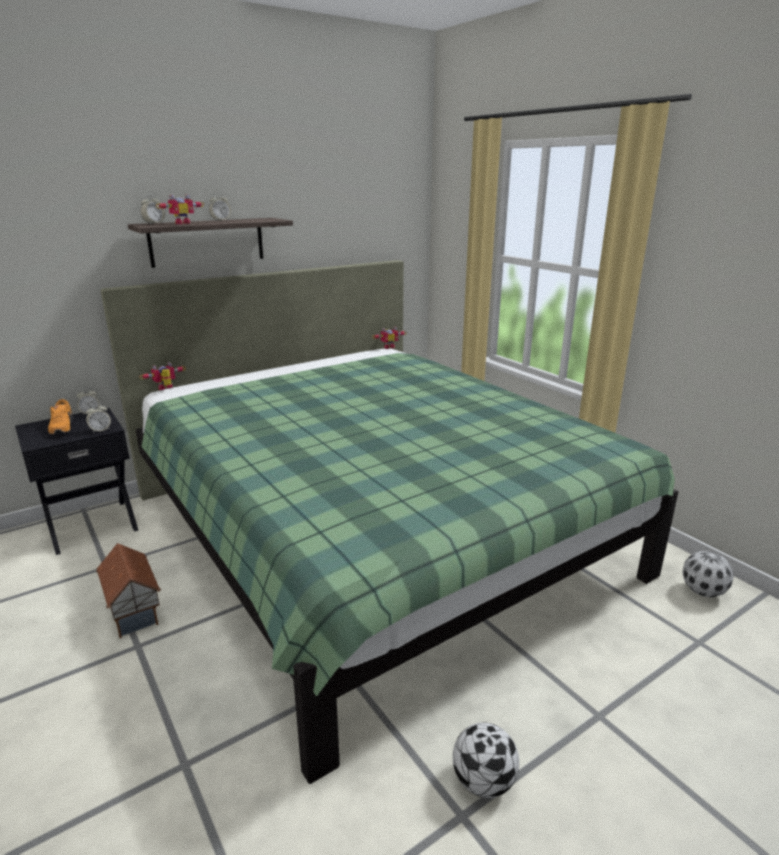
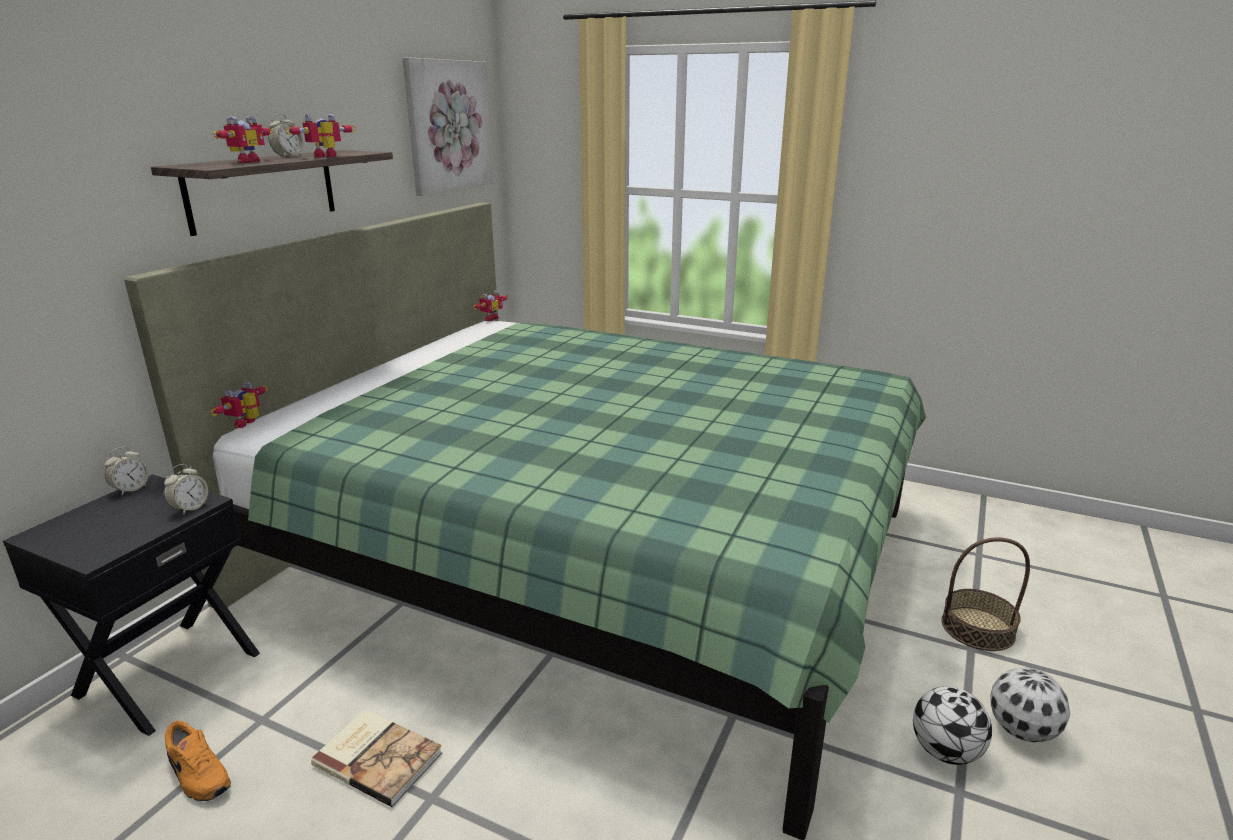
camera: 30 degrees left, 0 degrees up
orange shoe [48,399,73,434] -> orange shoe moved to [164,721,231,801]
toy house [96,543,161,638] -> book [311,710,442,807]
alarm clock [140,194,165,224] -> none
football [682,551,734,597] -> football moved to [990,667,1070,743]
none -> toy robot [285,114,356,157]
none -> picture [402,57,493,196]
none -> basket [942,537,1030,651]

